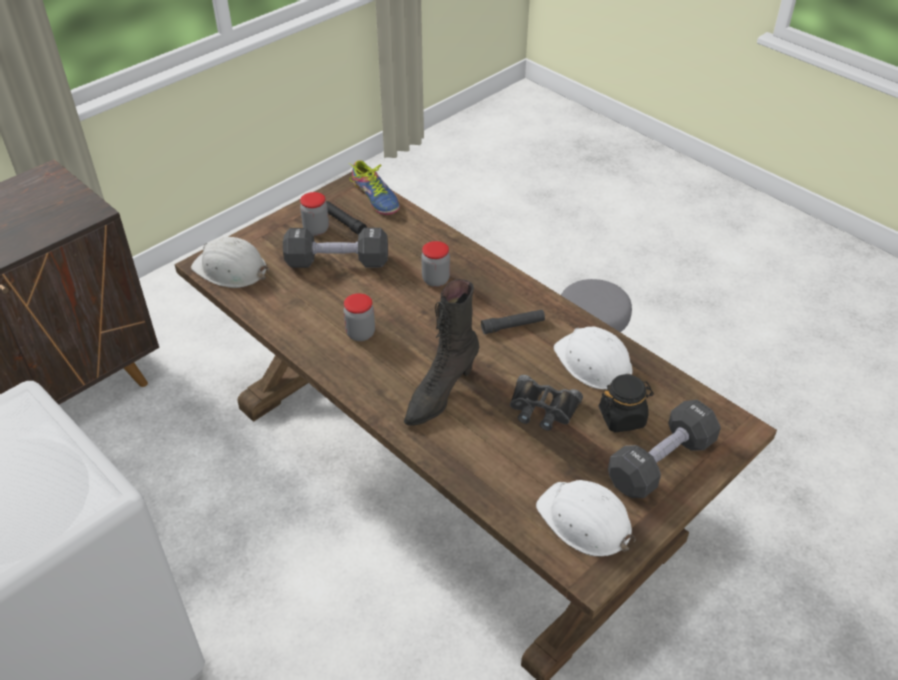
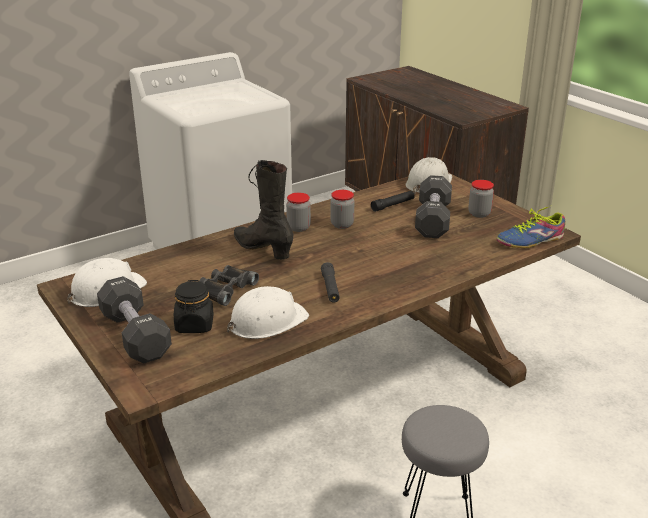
camera: 100 degrees right, 15 degrees down
black flashlight [326,201,367,235] -> black flashlight moved to [371,191,415,212]
jar [421,241,450,287] -> jar moved to [286,193,311,232]

